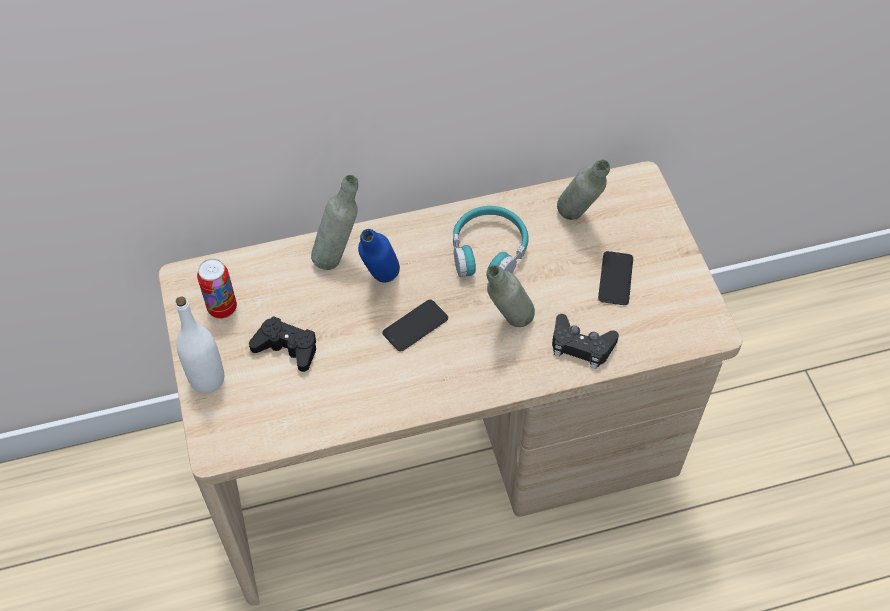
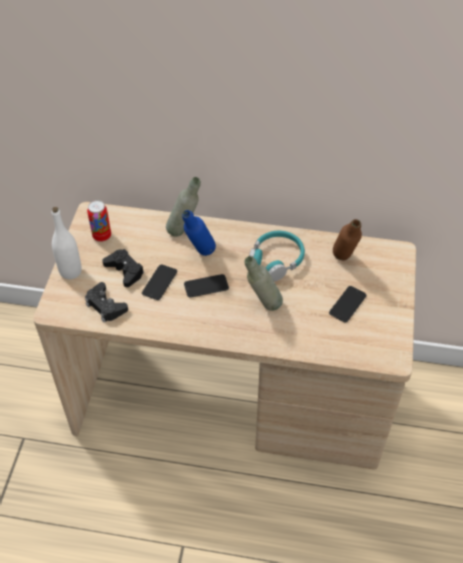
camera: 25 degrees right, 5 degrees down
black game controller [552,314,619,369] -> black game controller moved to [85,282,128,322]
grey bottle [557,160,610,220] -> brown bottle [333,219,362,260]
none -> phone [142,264,177,300]

